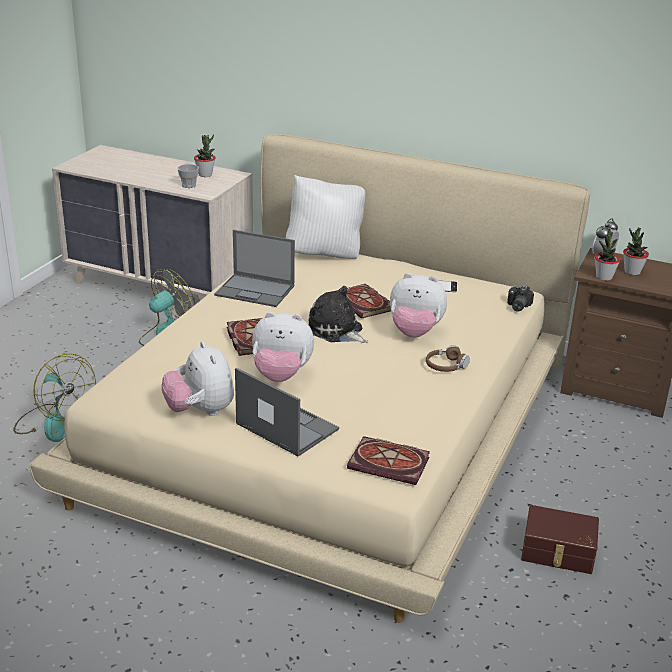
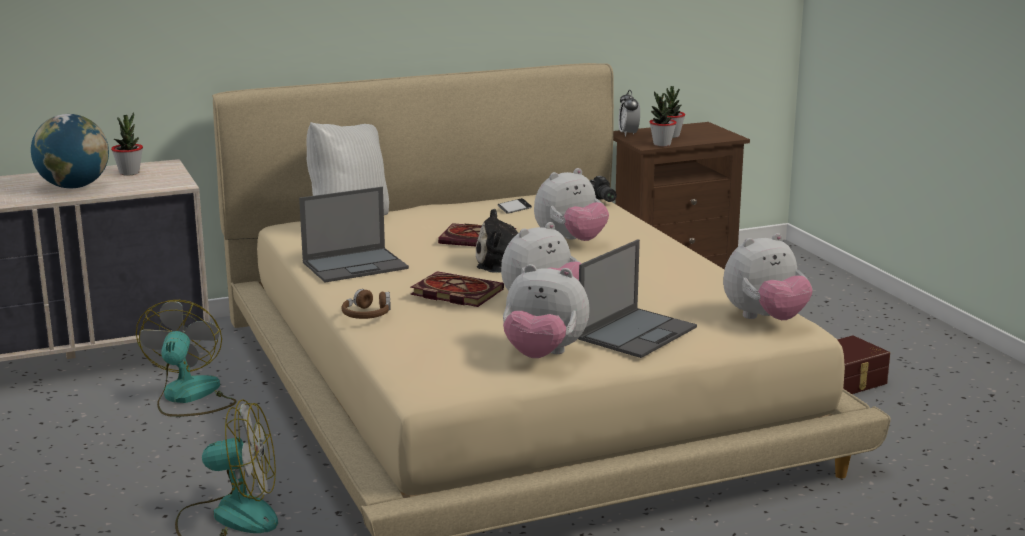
camera: 45 degrees left, 10 degrees down
cup [177,164,199,188] -> none
laptop [235,368,339,456] -> laptop turned 135 degrees clockwise [578,240,697,358]
book [347,436,430,485] -> plush toy [723,233,813,320]
brown headphones [426,345,470,372] -> brown headphones moved to [341,289,391,319]
none -> globe [31,114,109,189]

